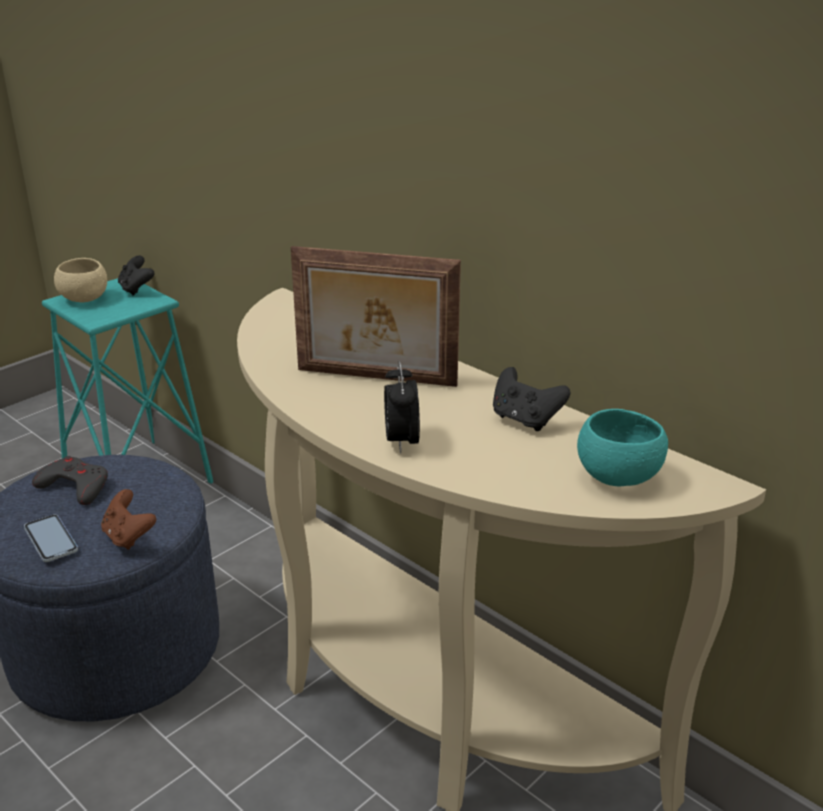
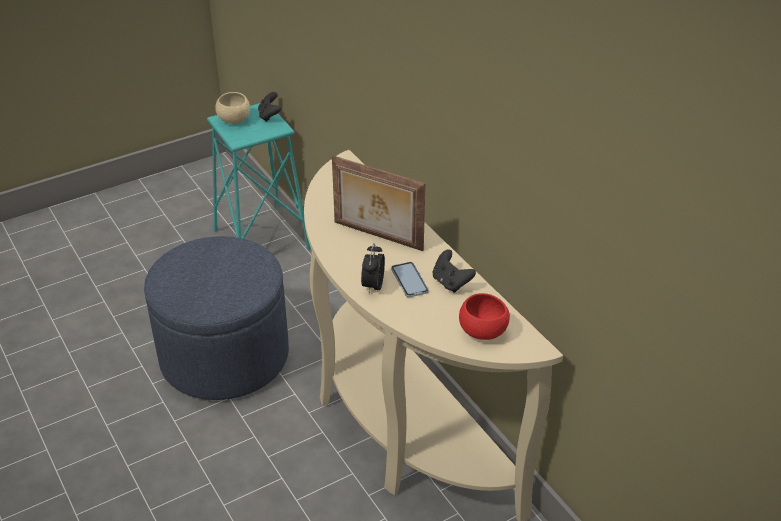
camera: 15 degrees right, 10 degrees up
phone [24,514,78,562] -> phone moved to [391,262,429,298]
grey game controller [32,456,108,505] -> none
brown game controller [101,489,156,550] -> none
turquoise bowl [577,409,668,486] -> red bowl [459,293,510,340]

